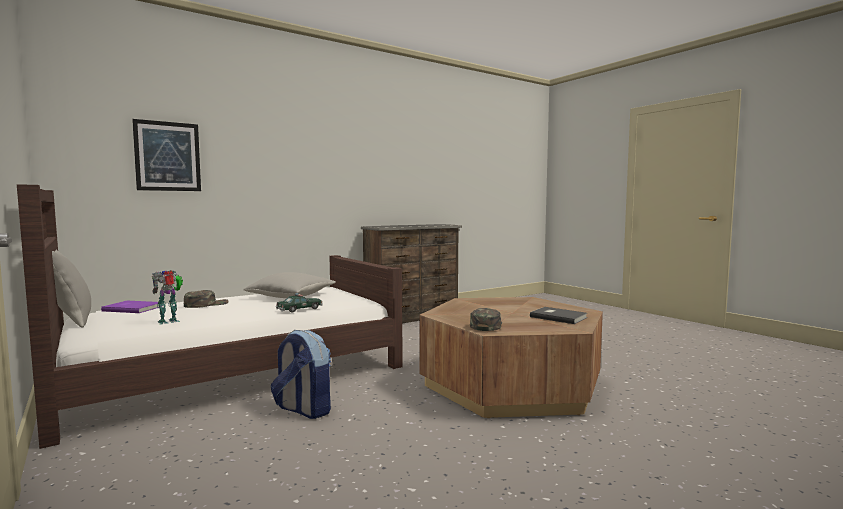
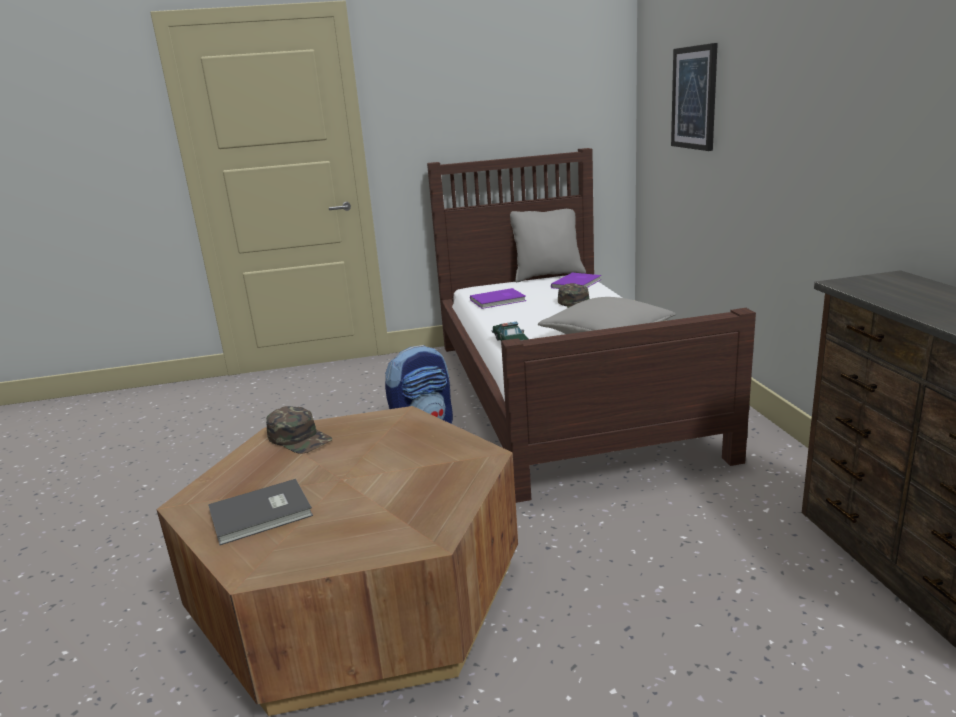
camera: 115 degrees right, 15 degrees up
toy robot [152,270,183,325] -> purple book [470,288,526,309]

